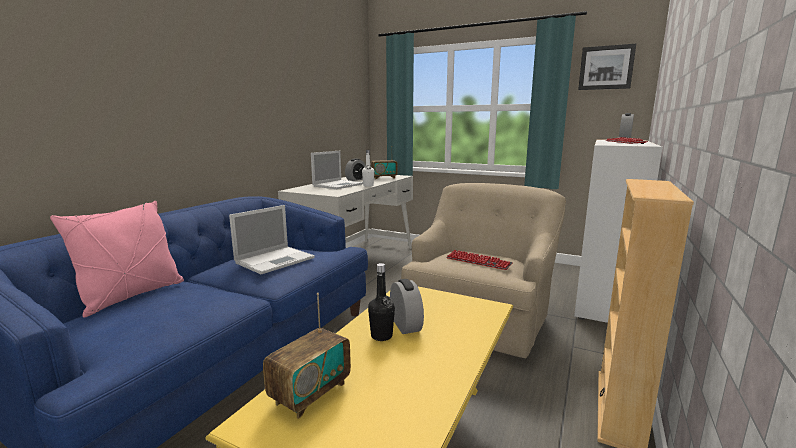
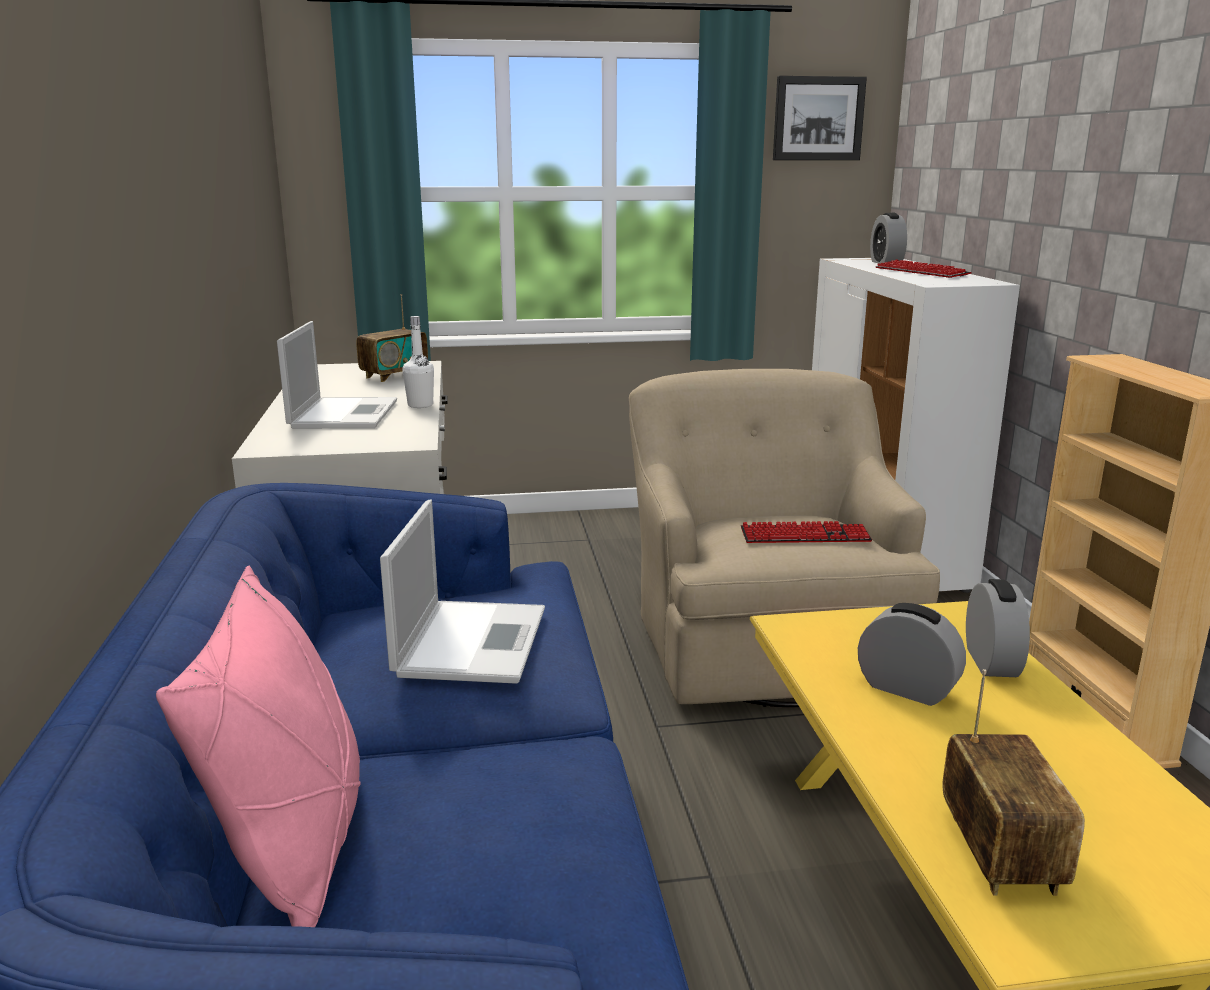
camera: 35 degrees left, 5 degrees up
alarm clock [345,158,366,181] -> alarm clock moved to [966,579,1030,677]
black bottle [368,263,395,341] -> none

